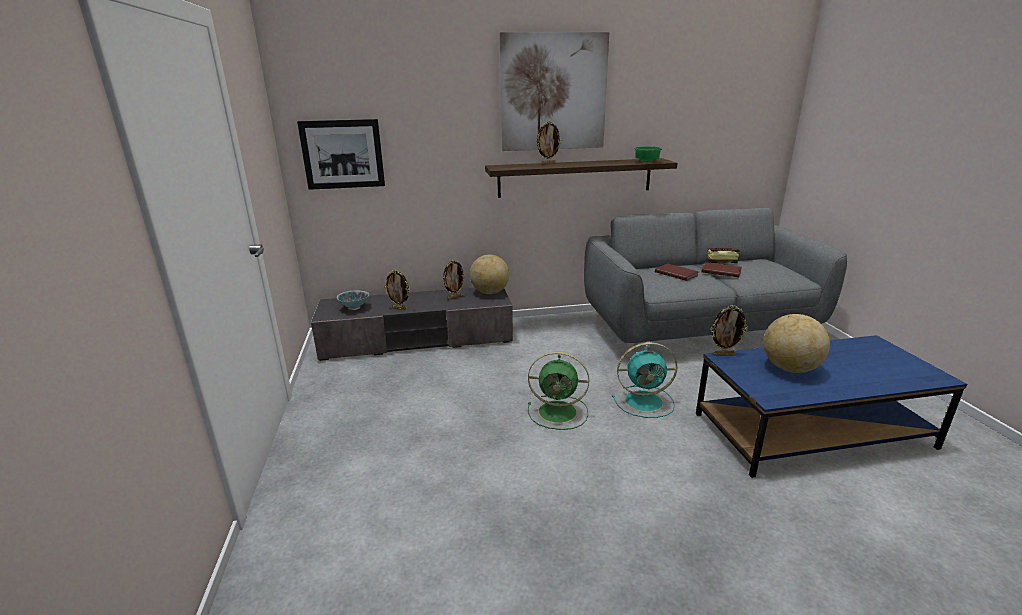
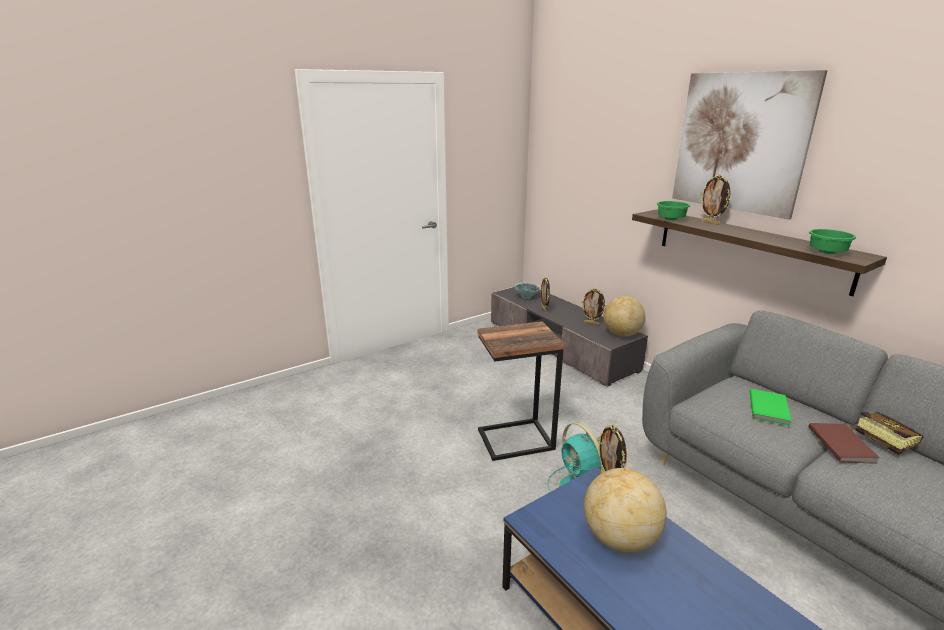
camera: 65 degrees right, 0 degrees up
picture [297,119,385,190] -> none
green fan [528,352,589,430] -> side table [478,321,565,461]
brown book [655,264,699,281] -> green book [750,389,792,426]
none -> green bowl [656,201,690,220]

